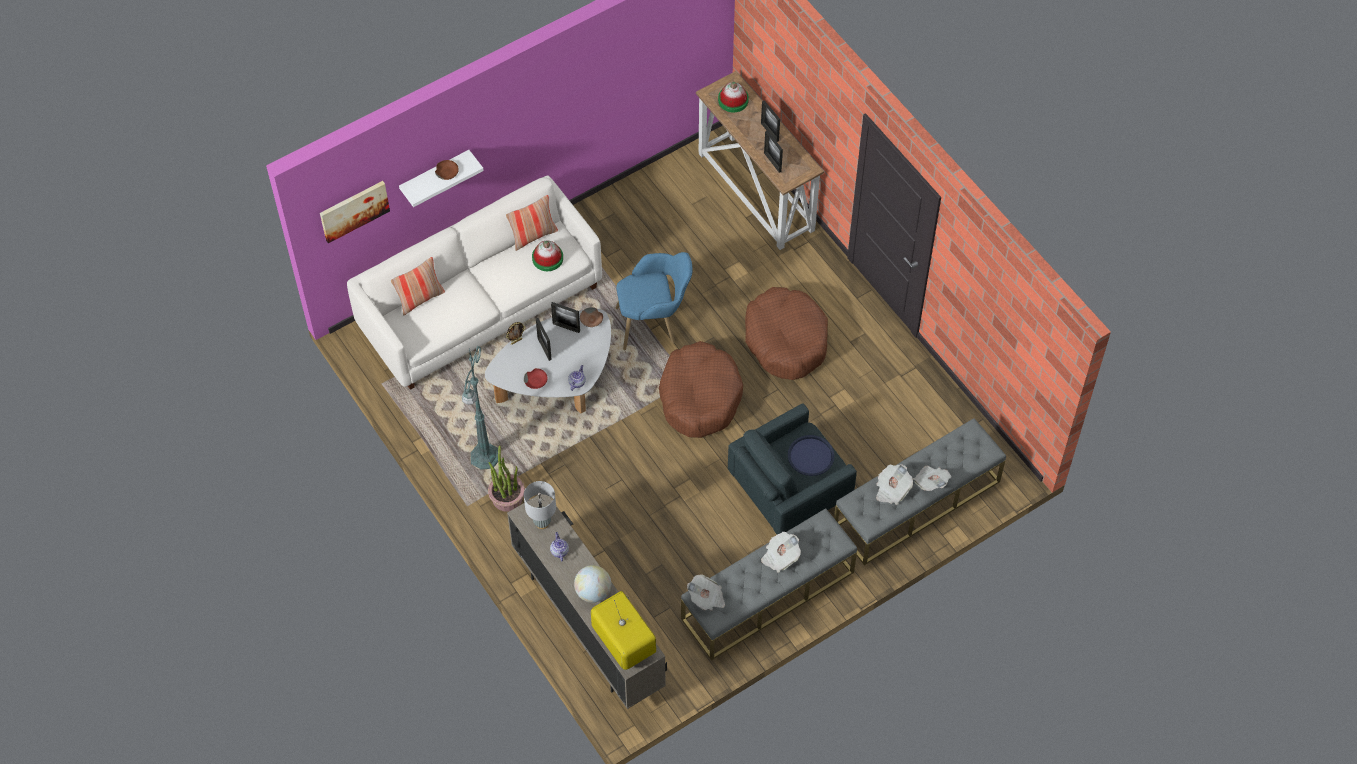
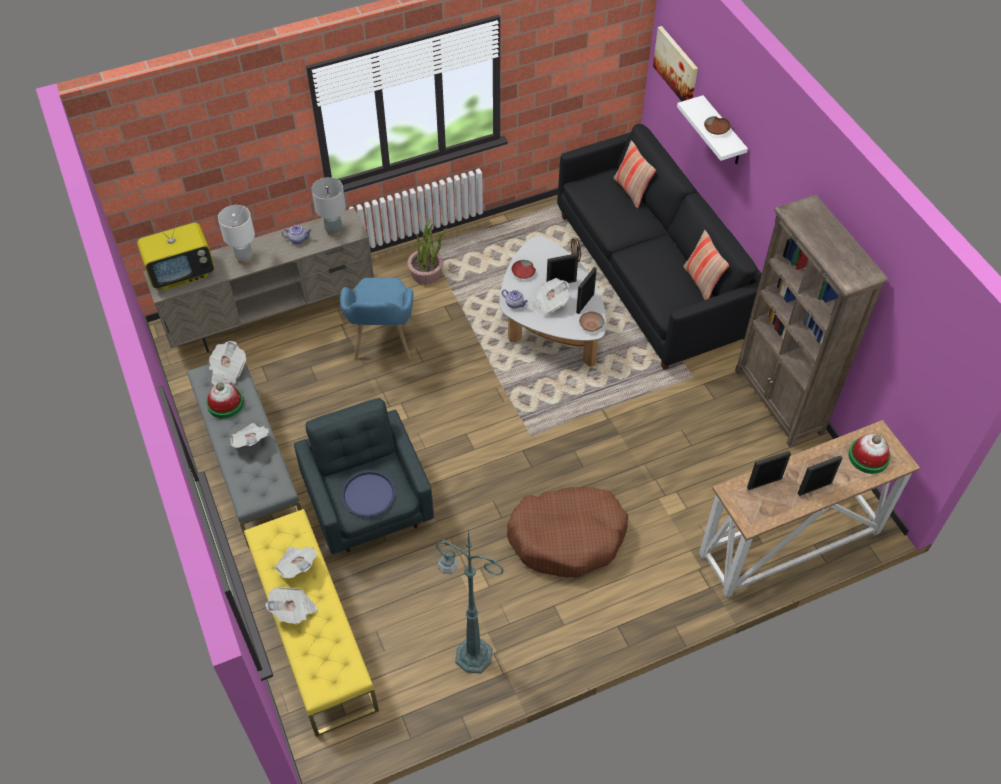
camera: 100 degrees right, 5 degrees down
white sofa [347,176,602,390] -> black sofa [557,124,762,370]
green floor lamp [462,346,498,470] -> green floor lamp moved to [436,530,504,674]
hat [532,240,563,271] -> hat moved to [206,382,244,418]
globe [574,565,611,603] -> white table lamp [218,205,255,264]
blue armchair [616,252,693,350] -> blue armchair moved to [340,278,413,359]
brown dog bed [659,341,743,438] -> none
grey bench [834,418,1006,565] -> yellow bench [244,509,379,737]
none -> newspaper [530,278,569,316]
none -> brown bookcase [735,195,888,447]

